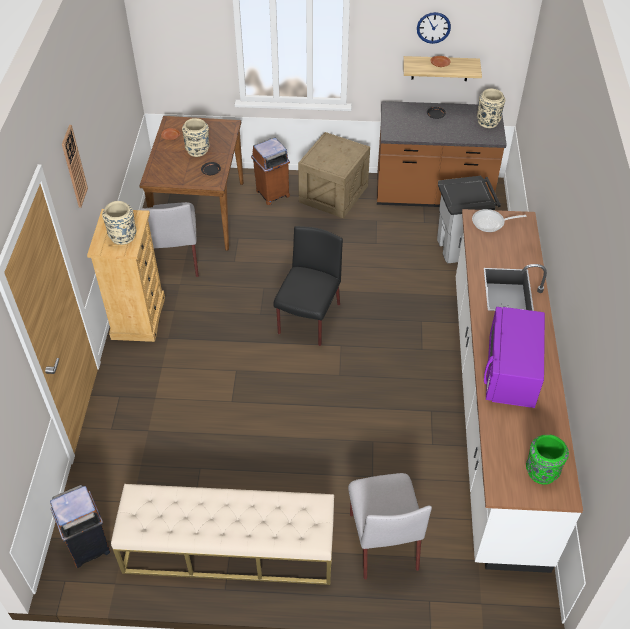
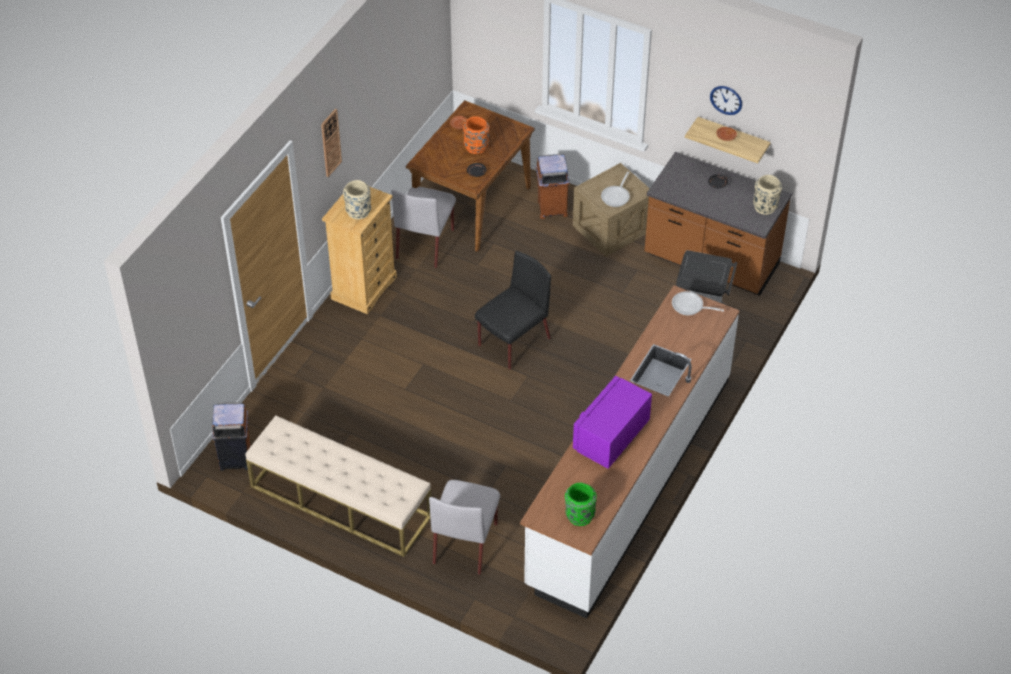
camera: 25 degrees right, 0 degrees up
beige vase [182,118,209,157] -> orange vase [463,116,489,154]
none -> frying pan [601,172,630,207]

